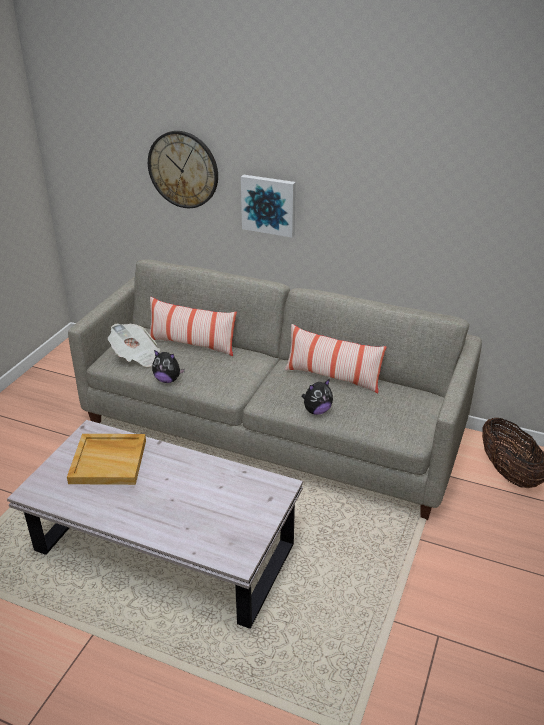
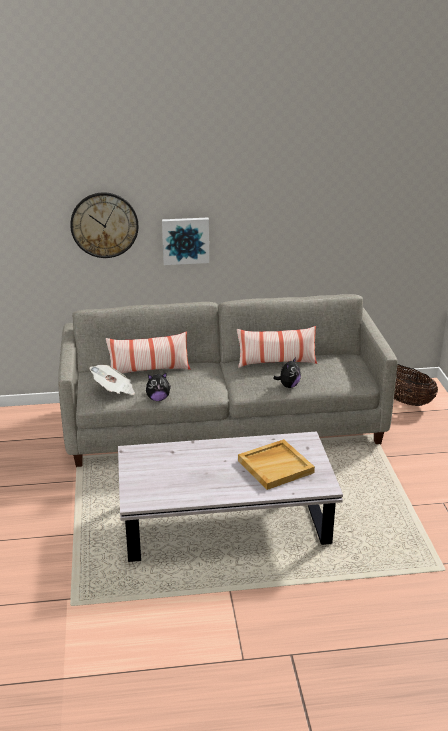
camera: 30 degrees left, 5 degrees down
beige tray [67,434,146,485] -> beige tray moved to [238,439,315,490]

